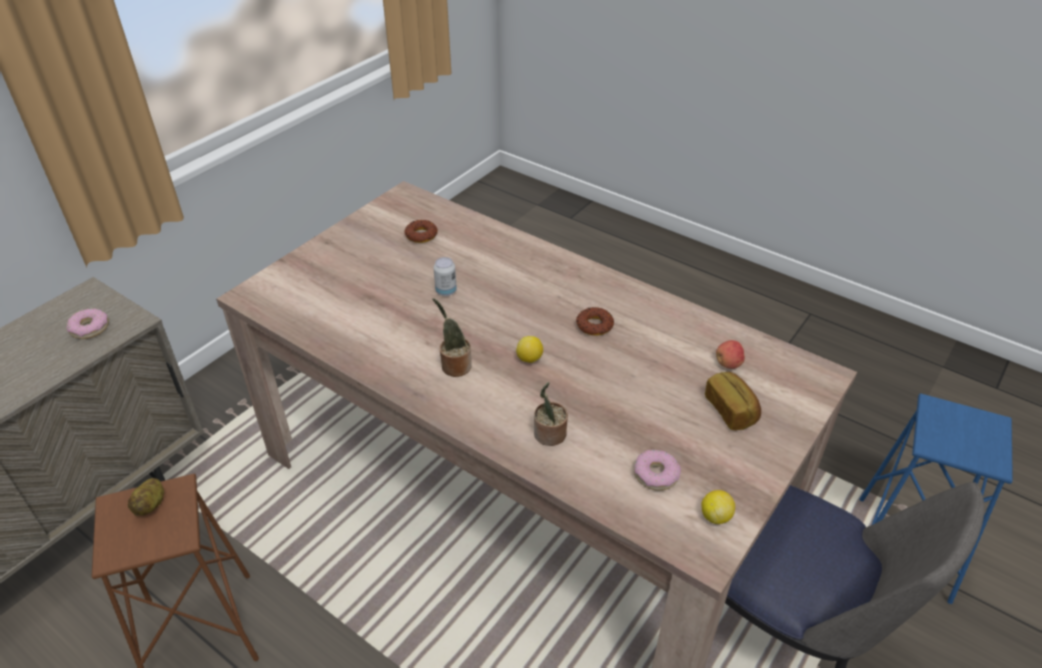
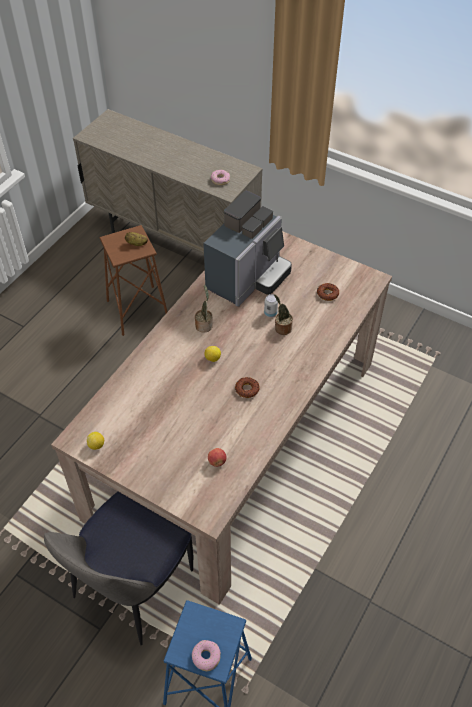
camera: 85 degrees right, 10 degrees up
potted plant [534,382,568,446] -> potted plant moved to [274,294,293,335]
donut [634,450,681,491] -> donut moved to [192,640,221,671]
bread [705,372,761,430] -> none
none -> coffee machine [203,191,292,307]

